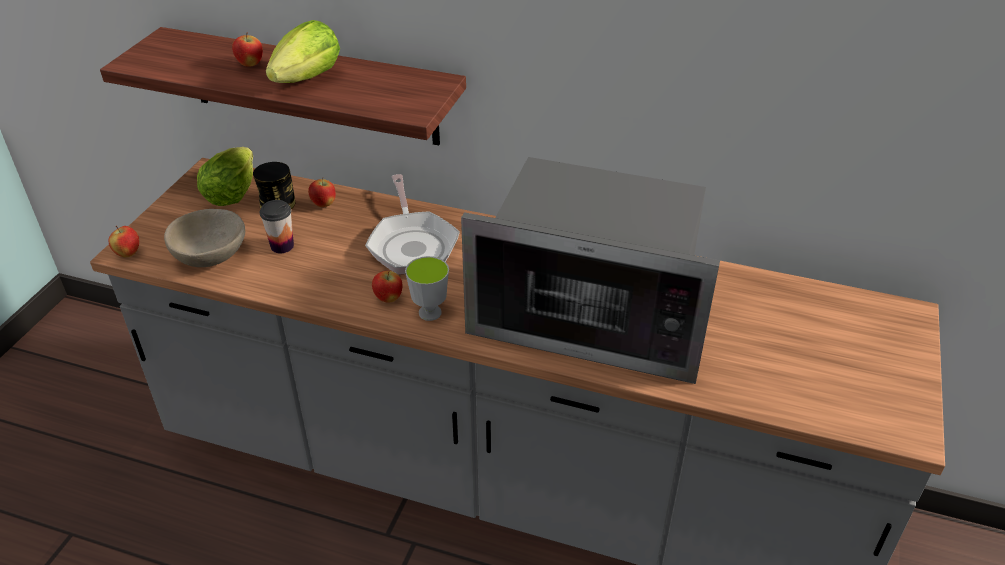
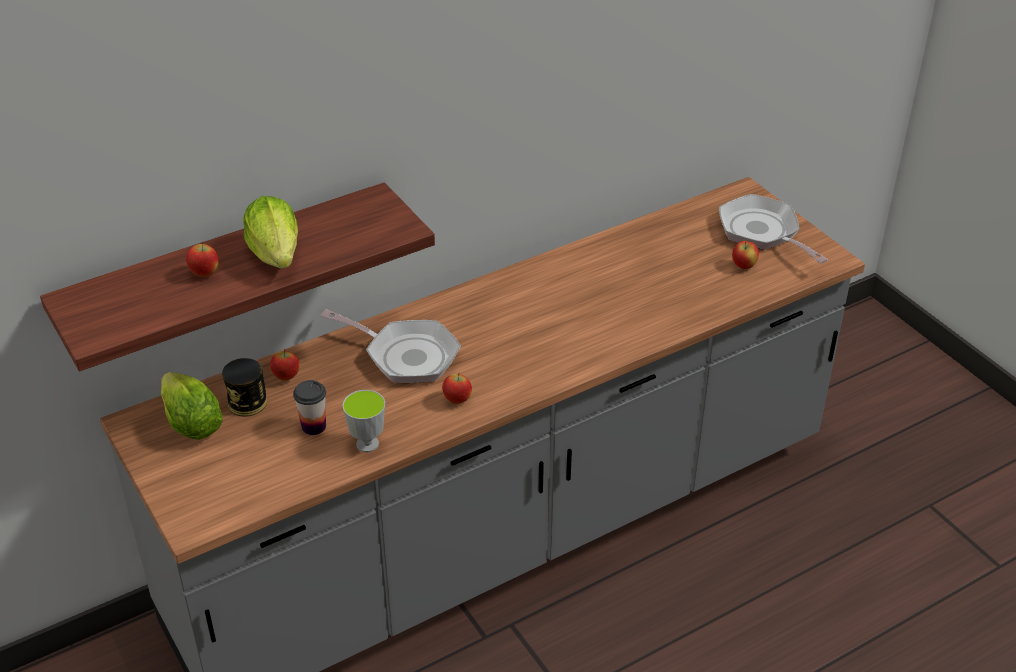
camera: 50 degrees left, 0 degrees up
apple [109,226,139,257] -> apple moved to [732,241,759,269]
beige bowl [164,209,245,267] -> none
cup [405,256,449,321] -> cup moved to [342,390,385,452]
microwave [461,157,720,384] -> none
none -> frying pan [719,194,828,263]

